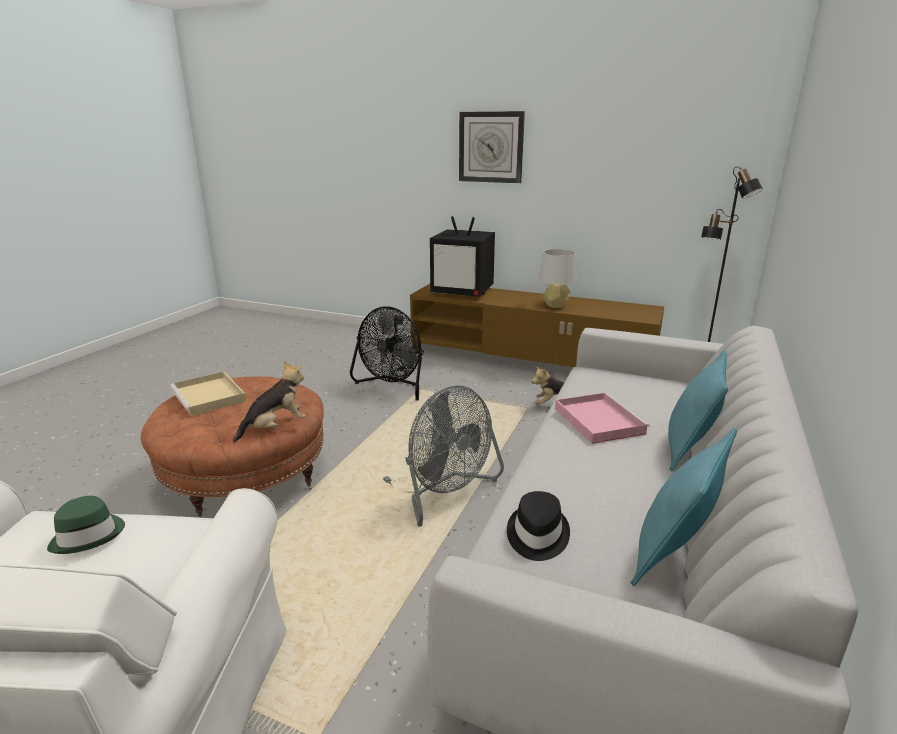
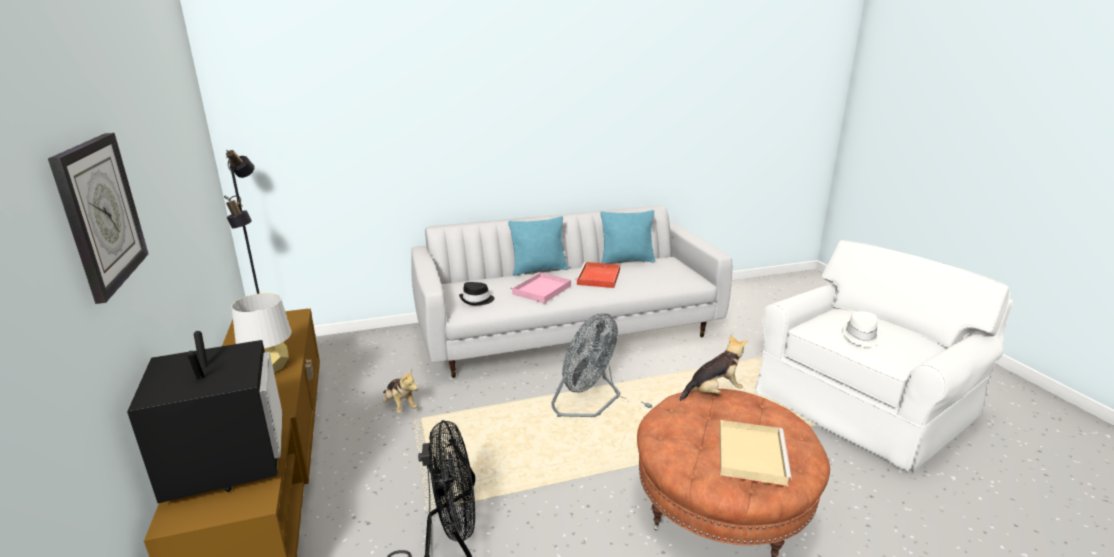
camera: 130 degrees left, 0 degrees up
green hat [47,496,125,554] -> white hat [842,311,882,346]
plush toy [233,360,306,443] -> plush toy turned 150 degrees clockwise [680,334,747,401]
grey fan [383,385,504,527] -> grey fan turned 60 degrees counterclockwise [551,314,653,417]
black hat [507,491,570,561] -> black hat moved to [459,282,495,305]
none -> red tray [575,262,620,288]

